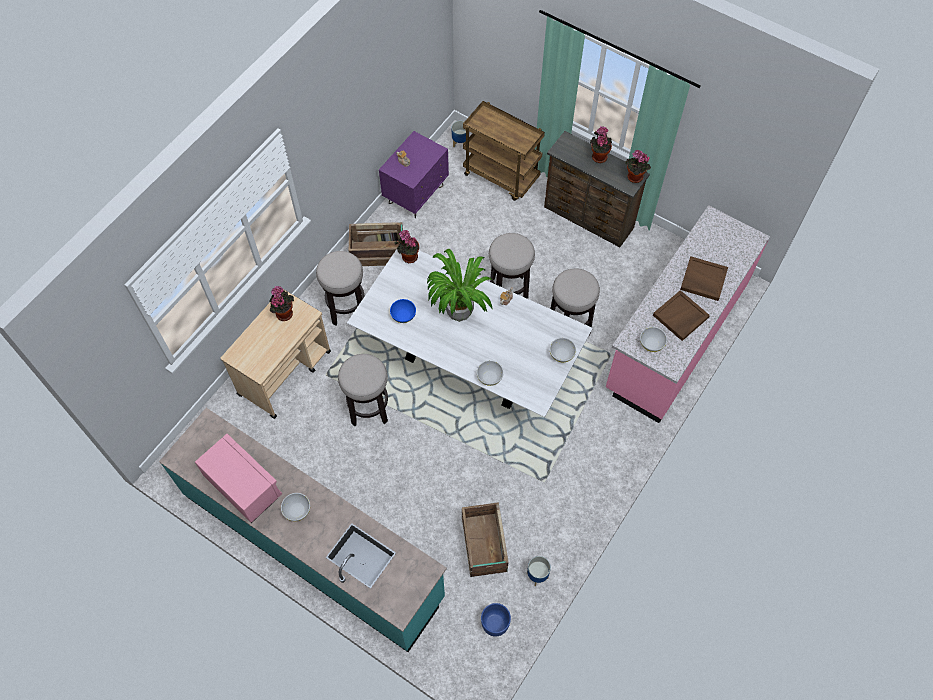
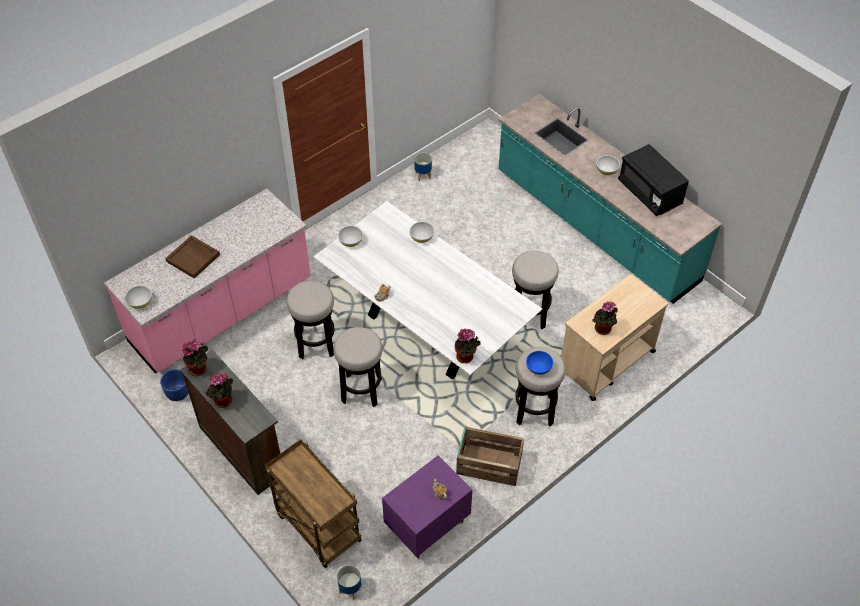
camera: 165 degrees left, 10 degrees down
pink microwave [195,434,282,523] -> black microwave [618,144,689,216]
blue bowl [390,299,416,323] -> blue bowl moved to [526,351,553,375]
potted plant [427,249,493,322] -> none
crate [462,502,509,577] -> none
blue planter [481,603,511,637] -> blue planter moved to [160,369,188,401]
white bowl [640,327,667,352] -> white bowl moved to [125,286,152,309]
brown tray [653,290,710,341] -> none

